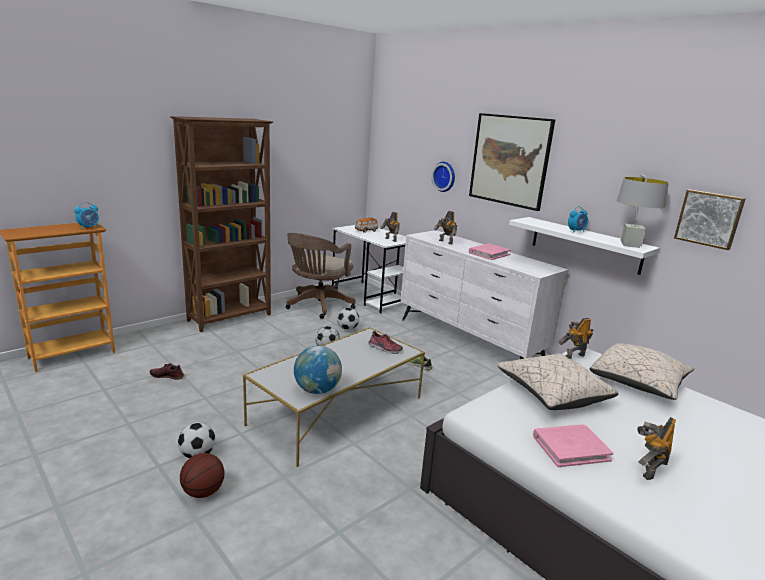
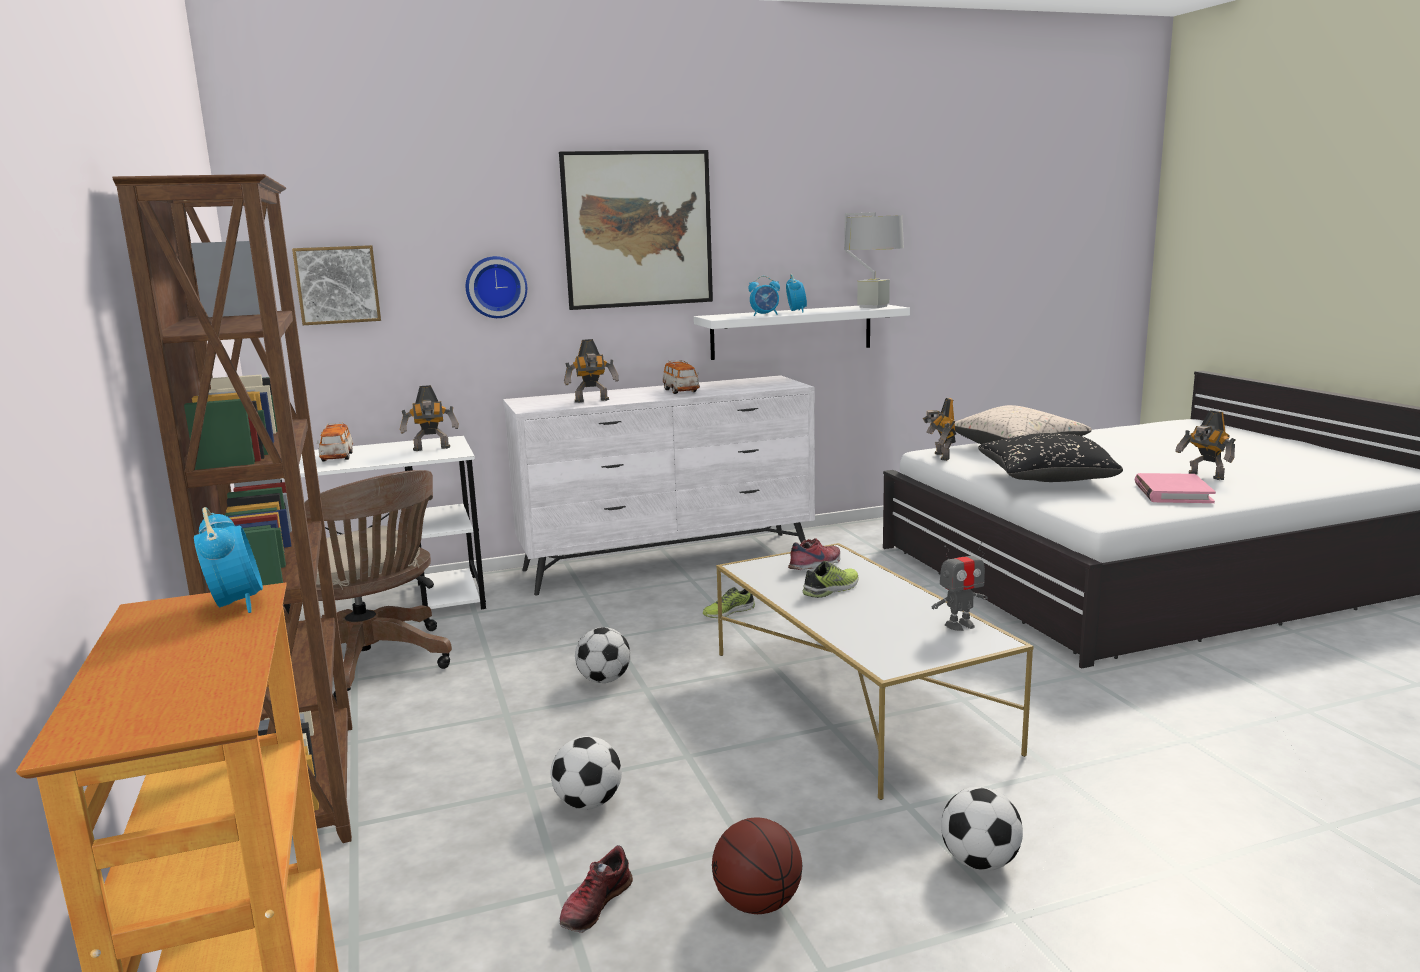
camera: 65 degrees left, 5 degrees down
basketball [180,453,225,498] -> basketball moved to [712,817,803,914]
globe [294,346,342,394] -> toy robot [932,541,988,631]
football [337,308,359,330] -> football moved to [550,736,622,810]
pink book [469,244,511,260] -> toy car [662,360,700,394]
beige pillow [497,353,619,410] -> black pillow [978,433,1123,482]
picture [674,189,746,250] -> picture moved to [292,245,381,325]
none -> alarm clock [748,276,780,316]
none -> shoe [803,561,859,598]

